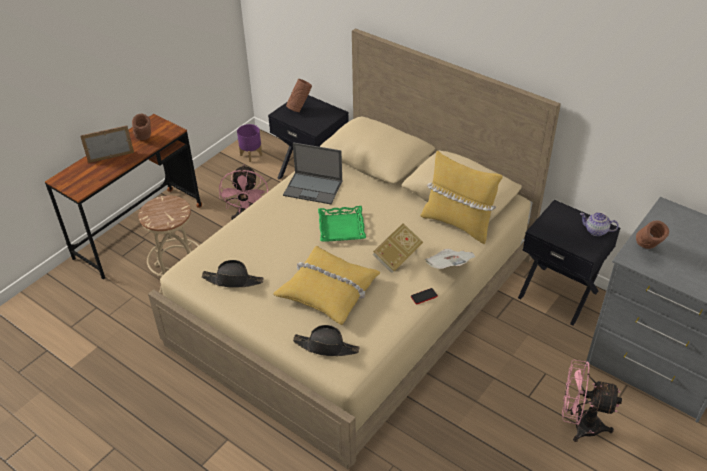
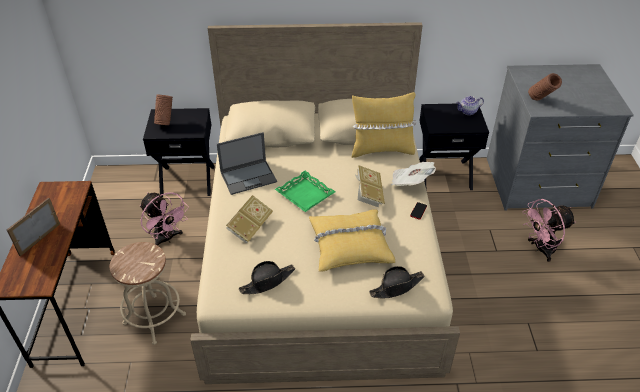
camera: 40 degrees left, 0 degrees up
brown vase [132,114,151,140] -> none
purple planter [237,124,262,162] -> none
none -> book [226,195,273,244]

